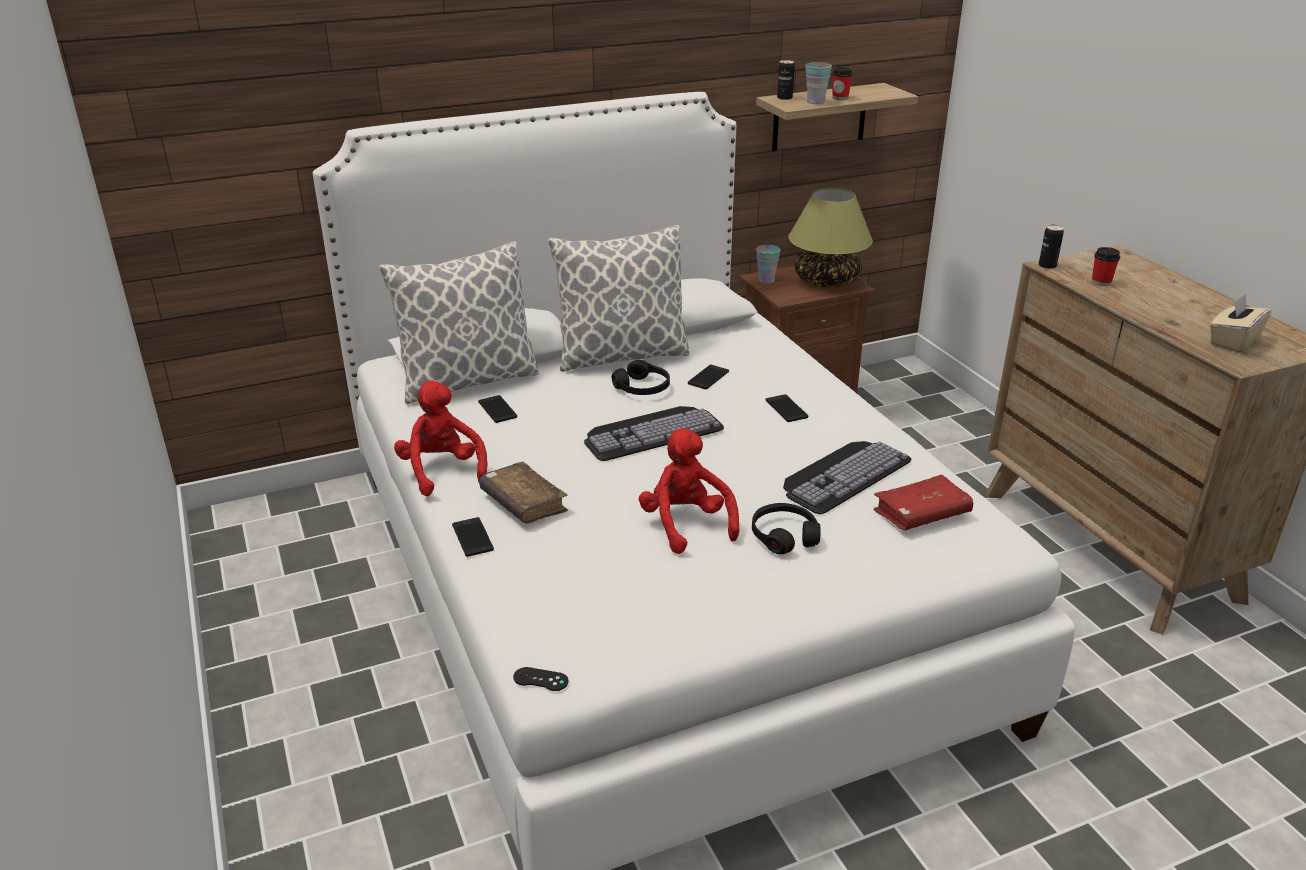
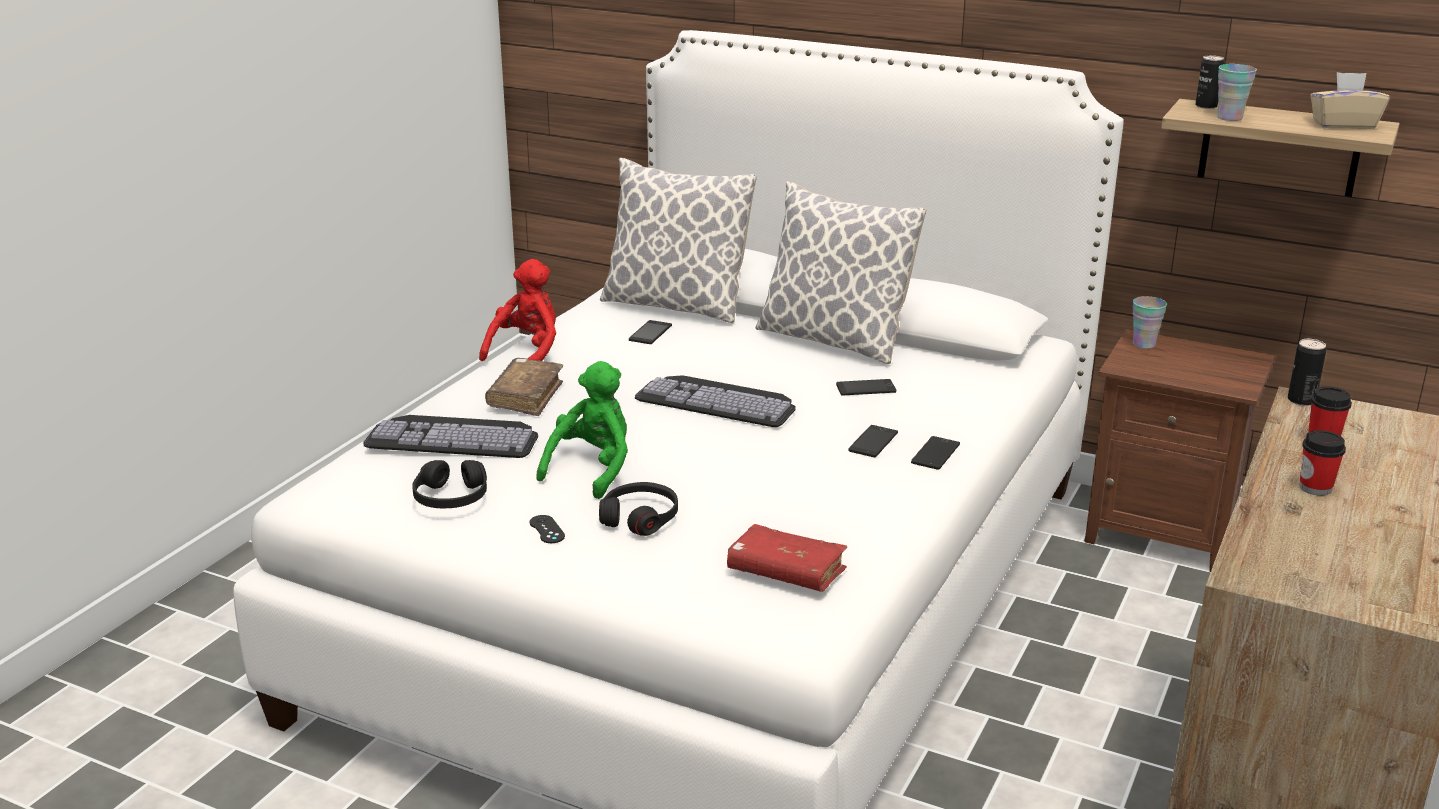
camera: 50 degrees right, 5 degrees down
phone [452,517,494,557] -> phone moved to [911,436,960,470]
black game controller [513,667,568,691] -> black game controller moved to [530,515,565,543]
black headphones [612,360,670,395] -> black headphones moved to [412,460,487,508]
red plush toy [638,428,739,554] -> green plush toy [536,361,628,499]
keyboard [783,441,911,514] -> keyboard moved to [363,415,538,458]
table lamp [789,188,873,287] -> none
cup [832,67,853,100] -> cup moved to [1300,430,1346,496]
beige tissue box [1210,294,1271,353] -> beige tissue box moved to [1310,72,1390,129]

